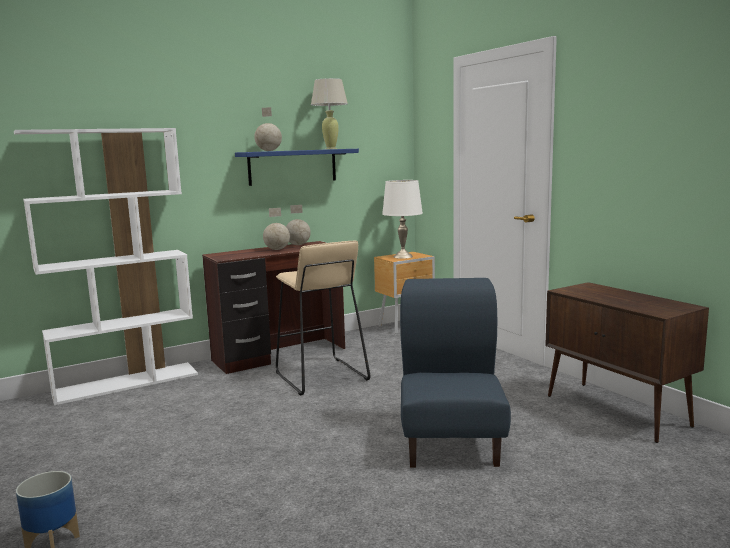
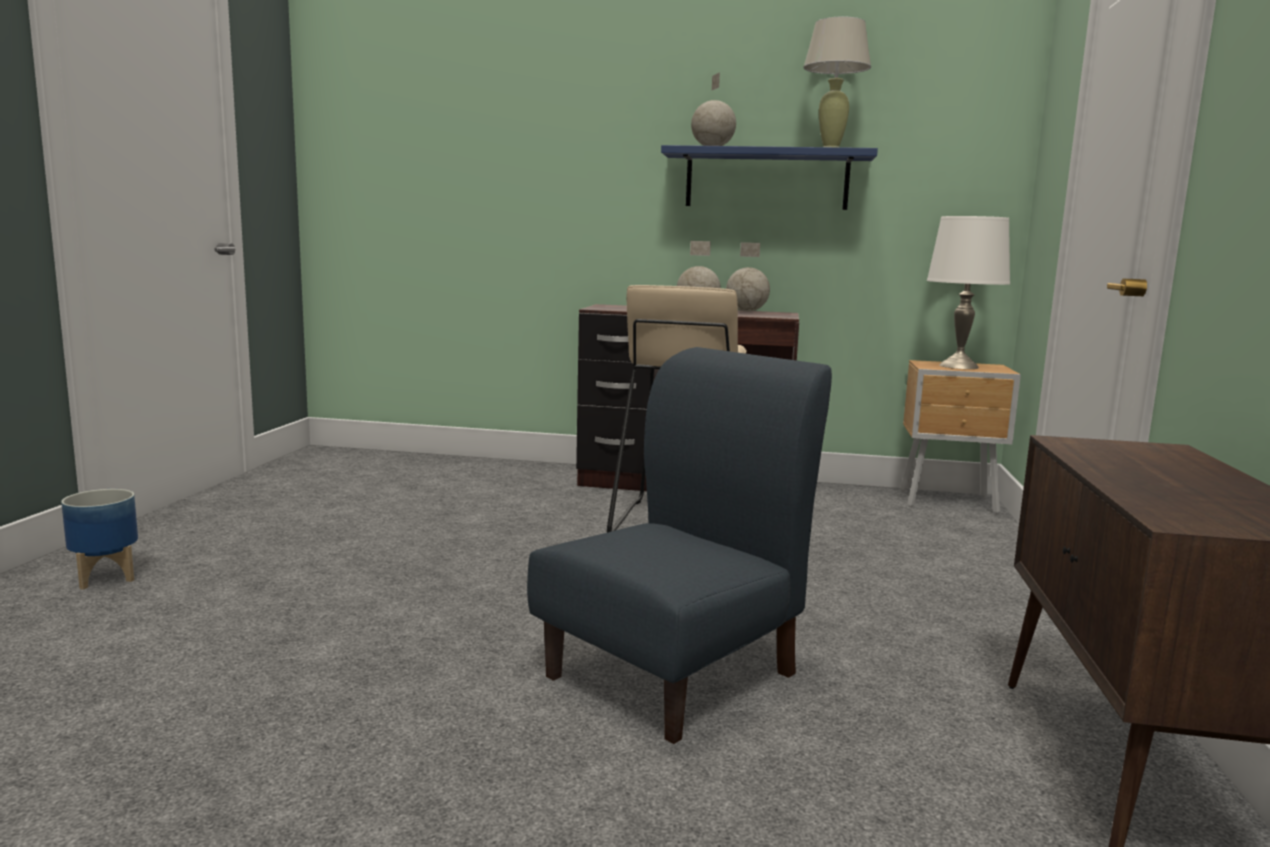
camera: 40 degrees right, 0 degrees up
white bookcase [14,128,198,405] -> none

